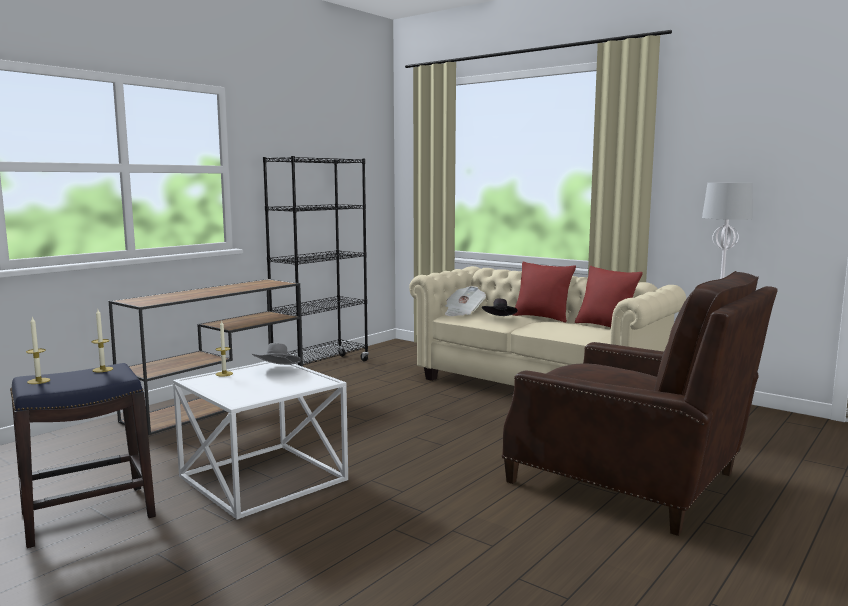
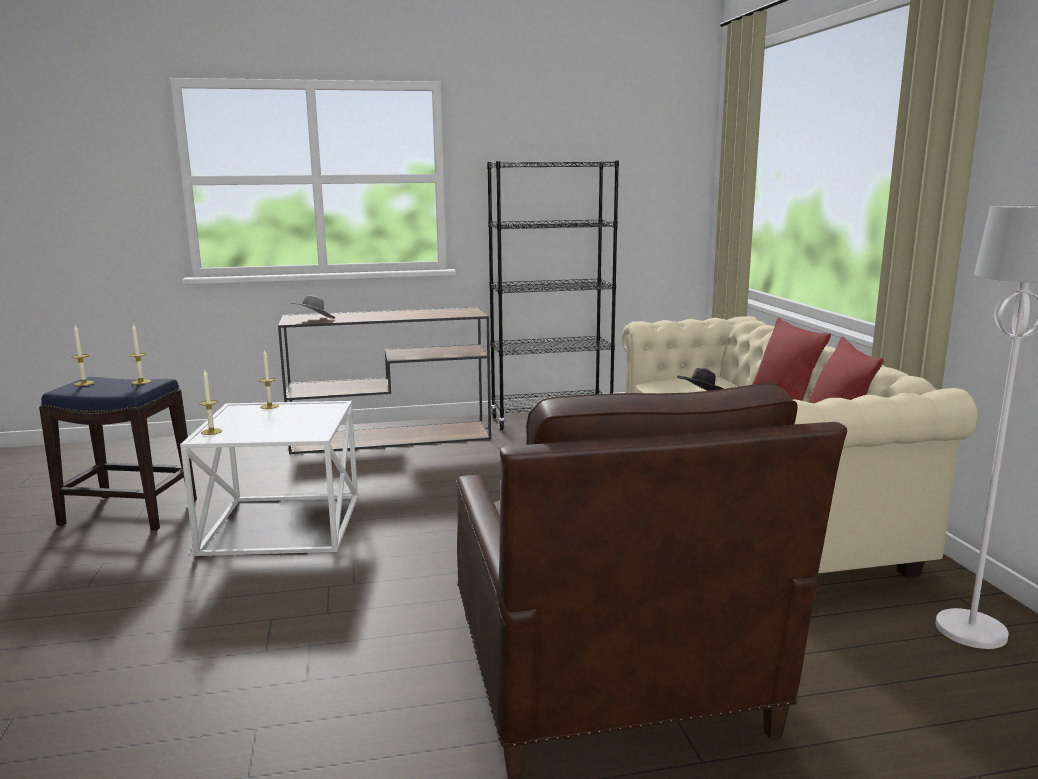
camera: 40 degrees right, 5 degrees up
grey hat [252,343,301,365] -> grey hat moved to [290,295,335,319]
newspaper [445,286,486,316] -> none
none -> candle [199,370,222,435]

